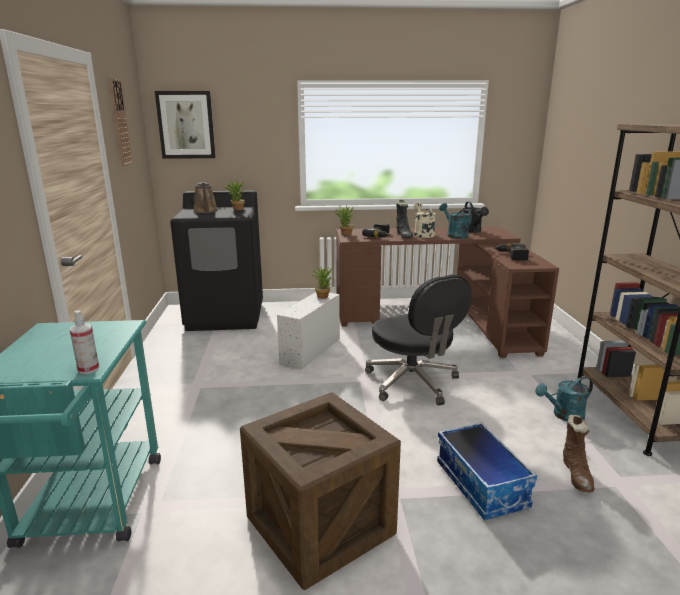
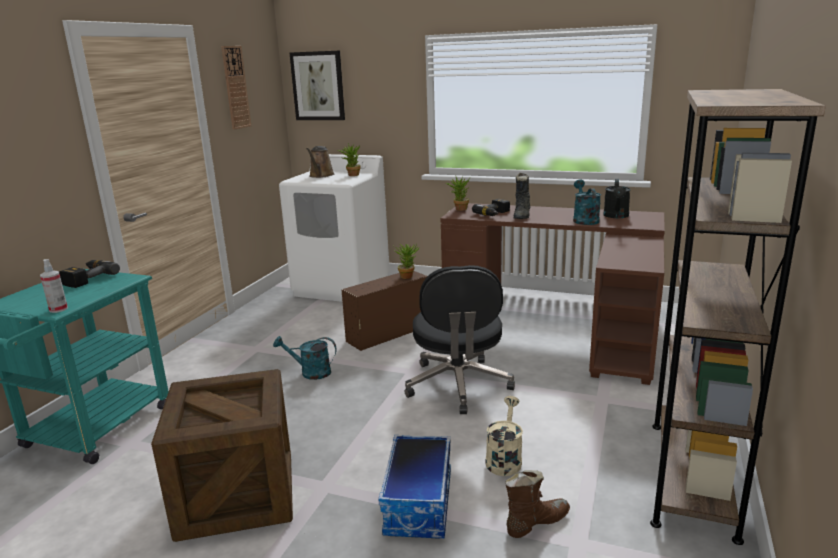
camera: 25 degrees right, 0 degrees up
black washing machine [170,190,263,331] -> white washing machine [279,154,390,302]
white storage box [277,292,340,369] -> brown storage box [342,271,428,351]
beige watering can [414,202,436,238] -> beige watering can moved to [485,396,523,476]
power drill [493,244,529,261] -> power drill moved to [59,260,120,288]
turquoise watering can [535,376,593,422] -> turquoise watering can moved to [273,336,336,380]
brown boot [563,415,595,492] -> brown boot turned 150 degrees counterclockwise [505,470,570,538]

